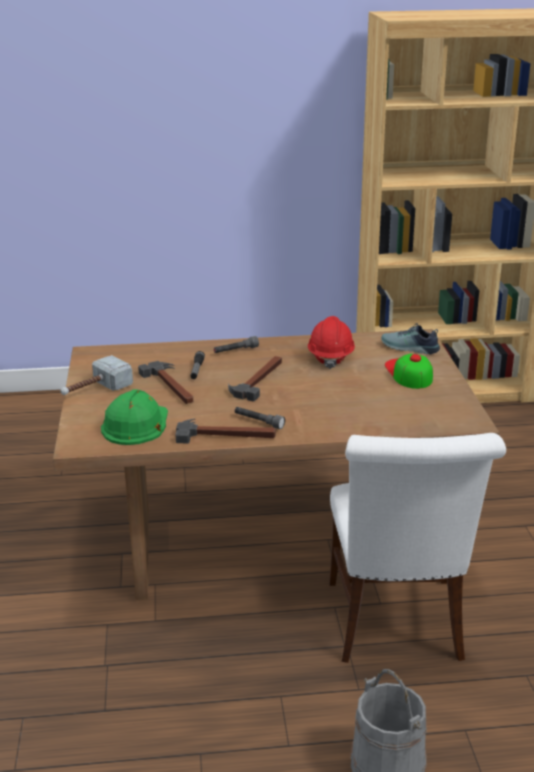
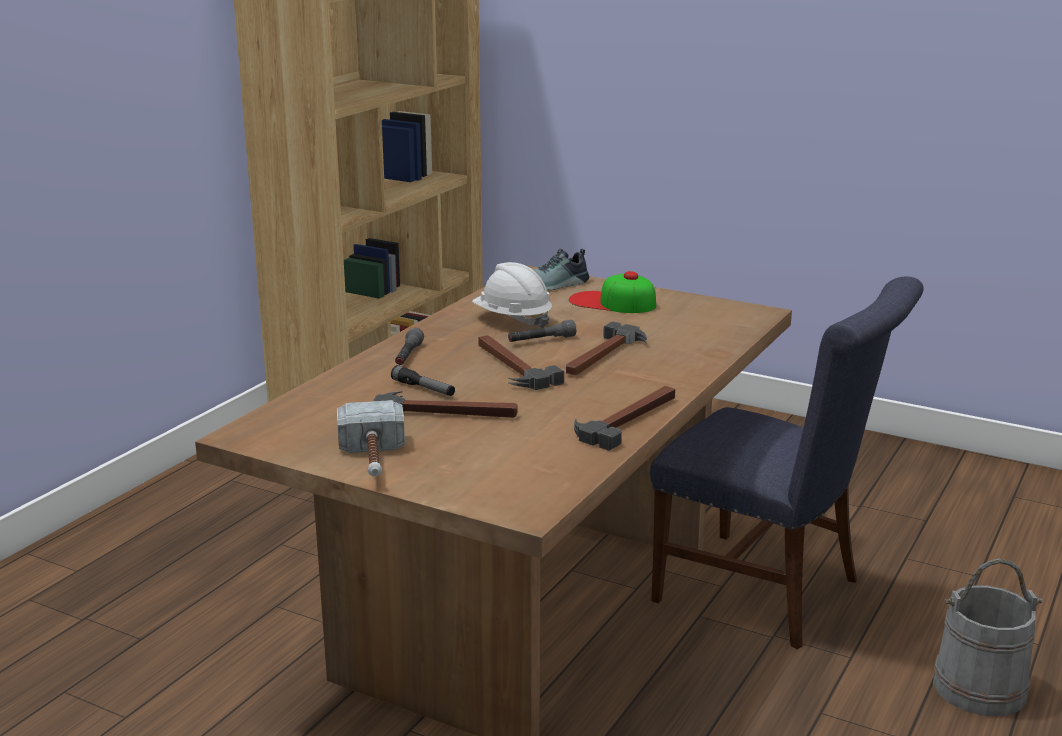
camera: 55 degrees left, 5 degrees down
green hard hat [101,389,168,445] -> none
grey flashlight [235,407,285,429] -> grey flashlight moved to [508,320,576,342]
red hard hat [308,316,355,369] -> white hard hat [472,262,552,328]
white chair [329,433,506,663] -> blue chair [650,277,924,649]
none -> hammer [566,321,647,376]

